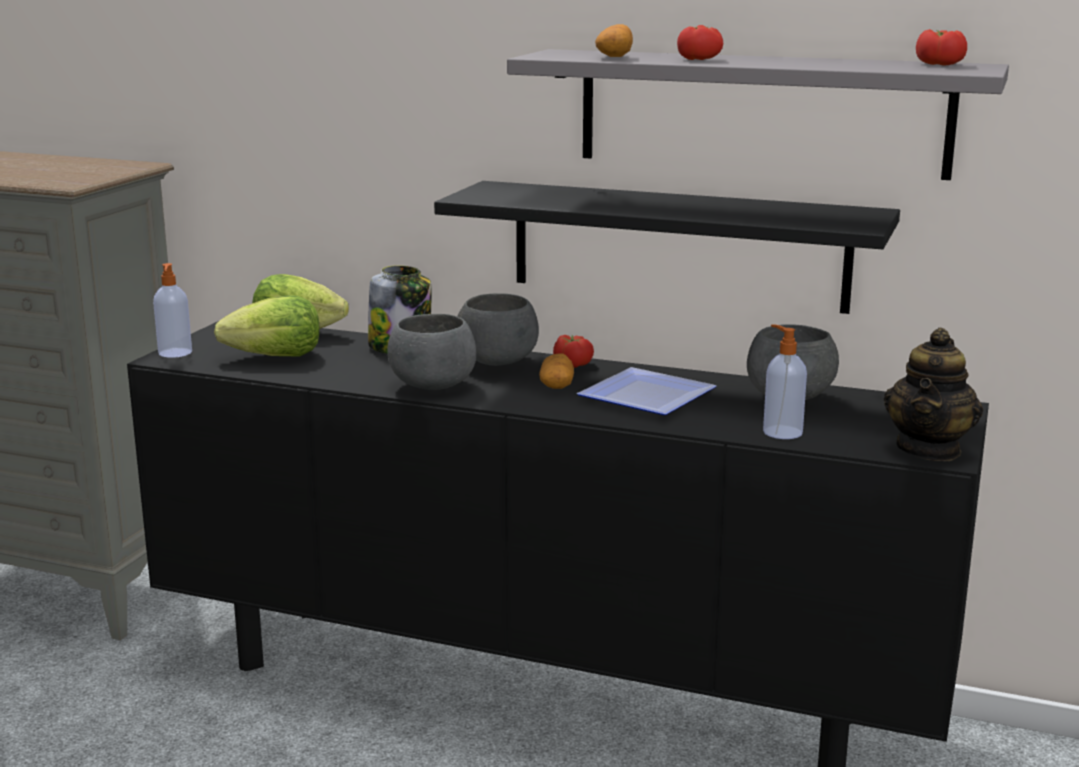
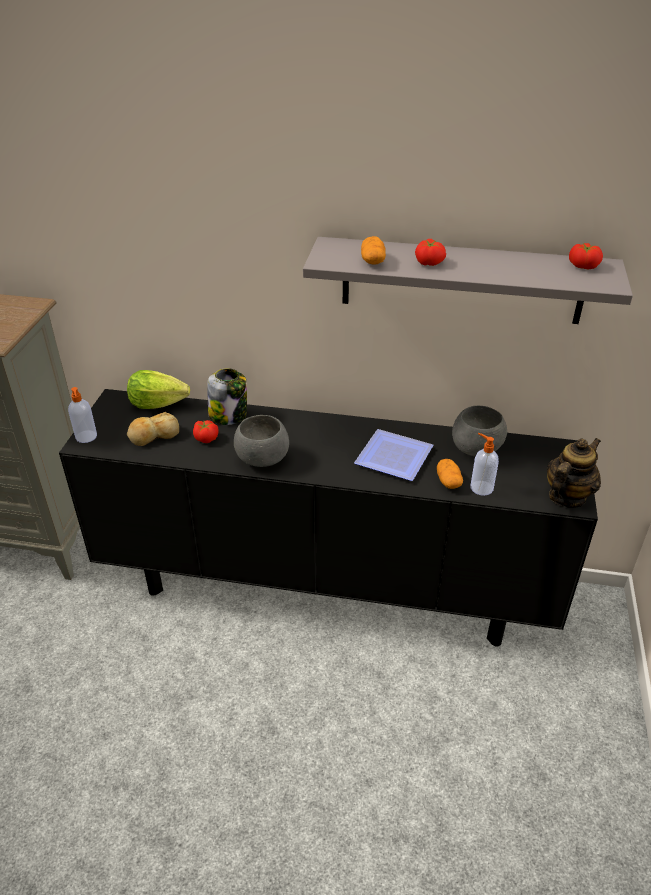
camera: 10 degrees left, 20 degrees up
lettuce [214,296,320,356] -> bread [127,412,179,446]
black shelf [434,181,900,314] -> none
grey bowl [457,293,539,366] -> none
potato [539,353,574,389] -> potato moved to [437,459,463,489]
tomato [553,335,594,368] -> tomato moved to [193,420,219,443]
teapot [884,327,983,461] -> teapot turned 150 degrees counterclockwise [547,438,601,508]

